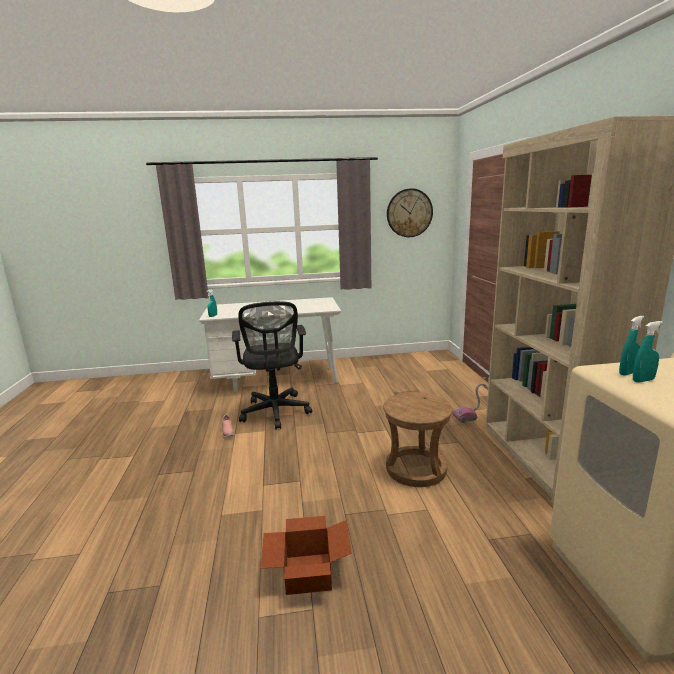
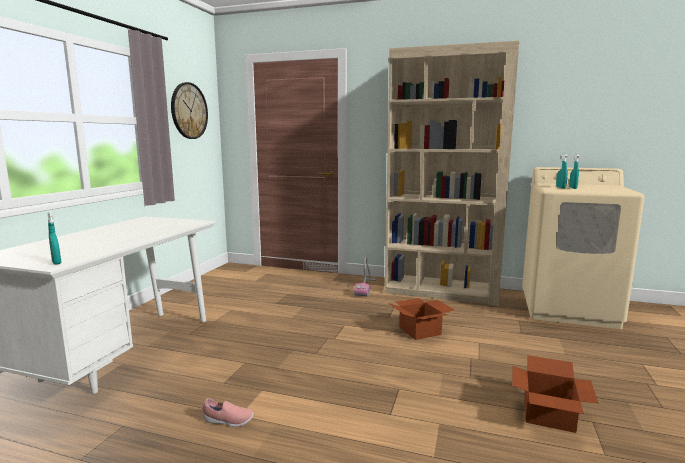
camera: 65 degrees left, 5 degrees down
black office chair [232,301,312,429] -> none
brown stool [383,392,453,487] -> cardboard box [388,298,454,340]

